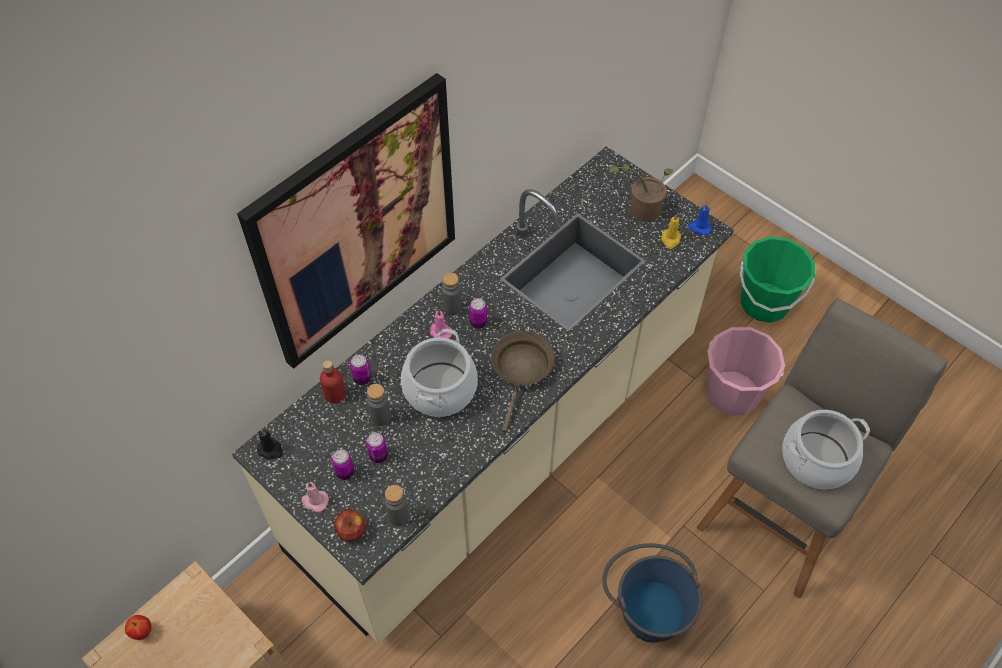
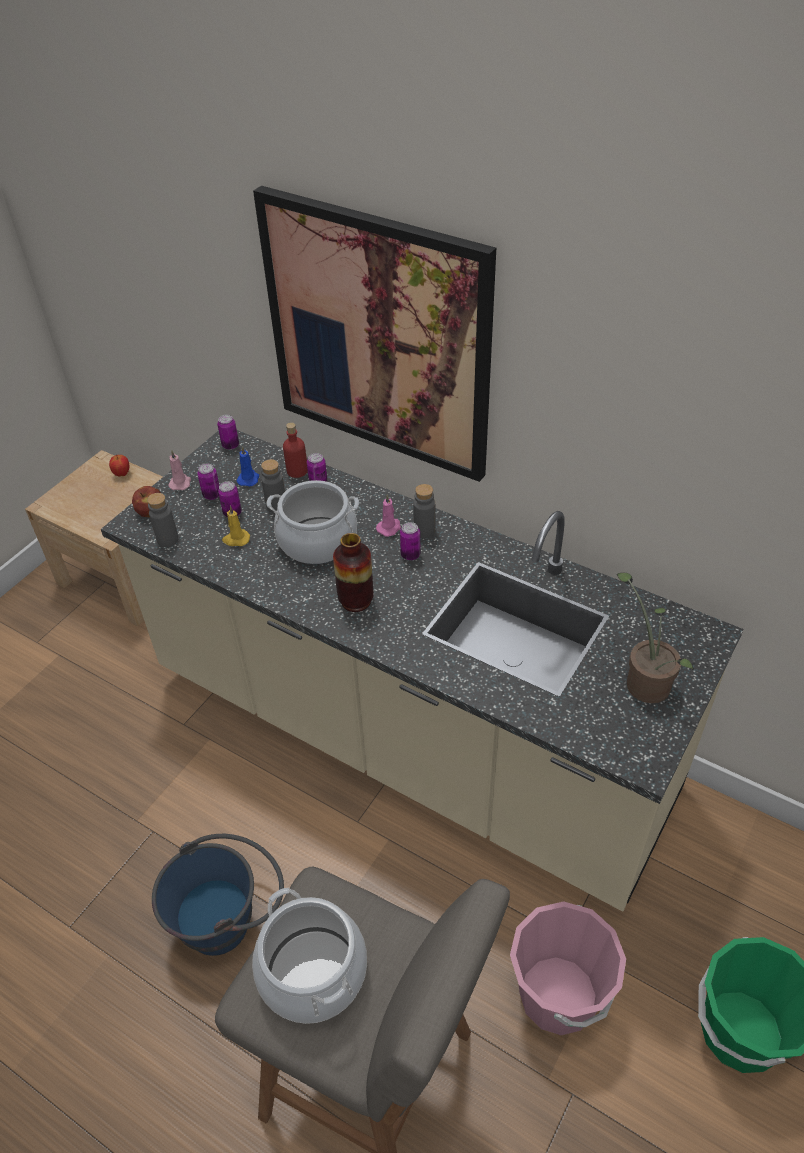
camera: 80 degrees right, 10 degrees down
black candle [257,429,283,460] -> can [217,415,239,450]
brown frying pan [491,331,555,432] -> vase [333,533,374,612]
yellow candle [662,214,681,249] -> yellow candle moved to [222,506,250,546]
blue candle [688,203,712,235] -> blue candle moved to [237,446,259,486]

